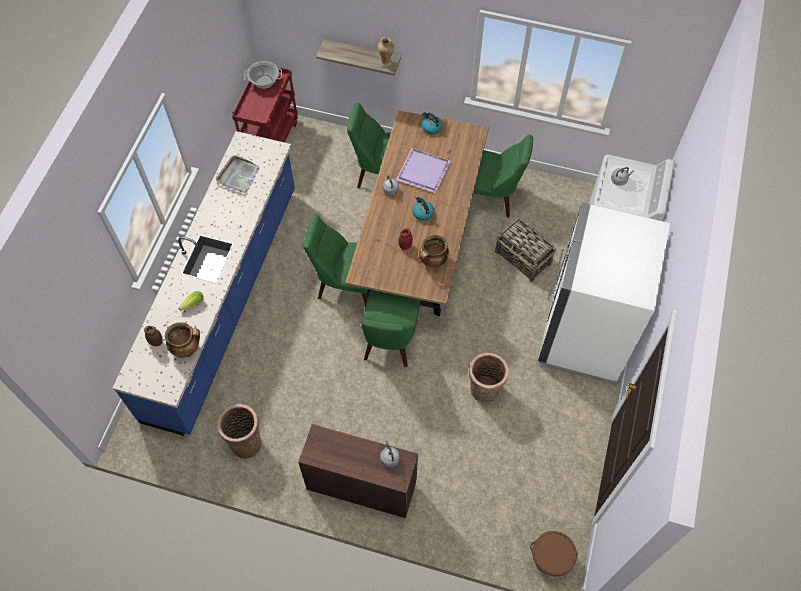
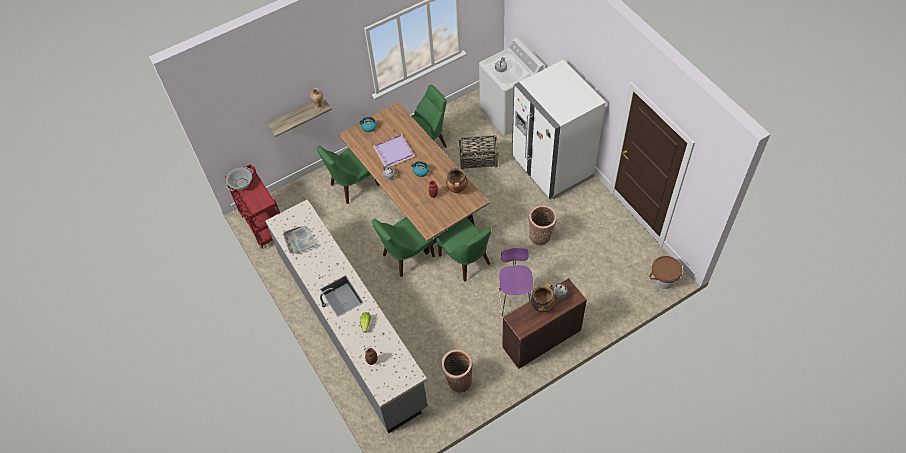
camera: 45 degrees left, 5 degrees down
blue counter [112,131,295,436] -> grey counter [266,199,428,433]
cooking pot [165,322,200,358] -> cooking pot moved to [531,283,555,312]
none -> purple chair [498,248,533,316]

